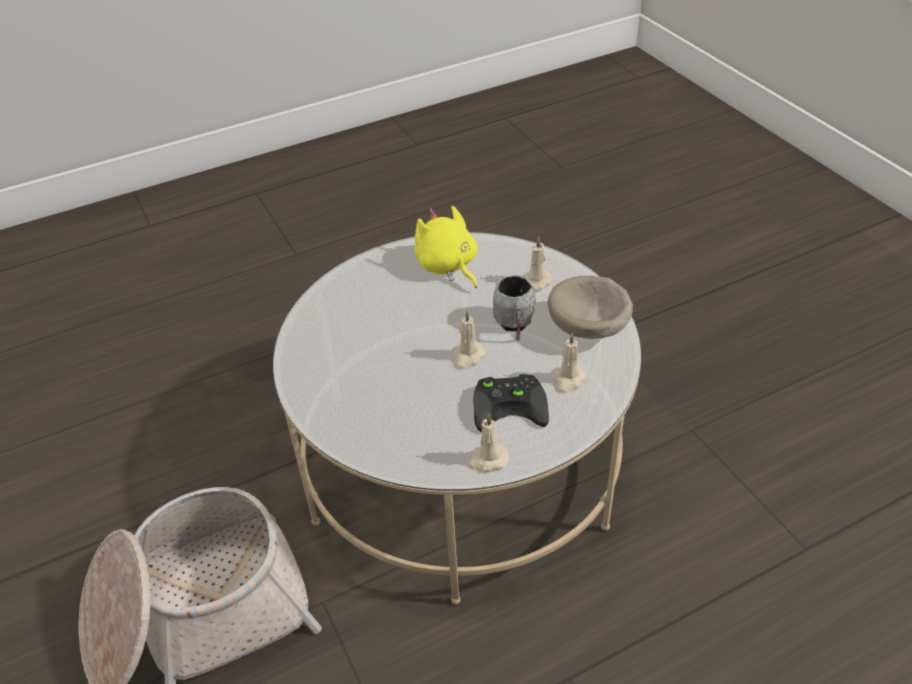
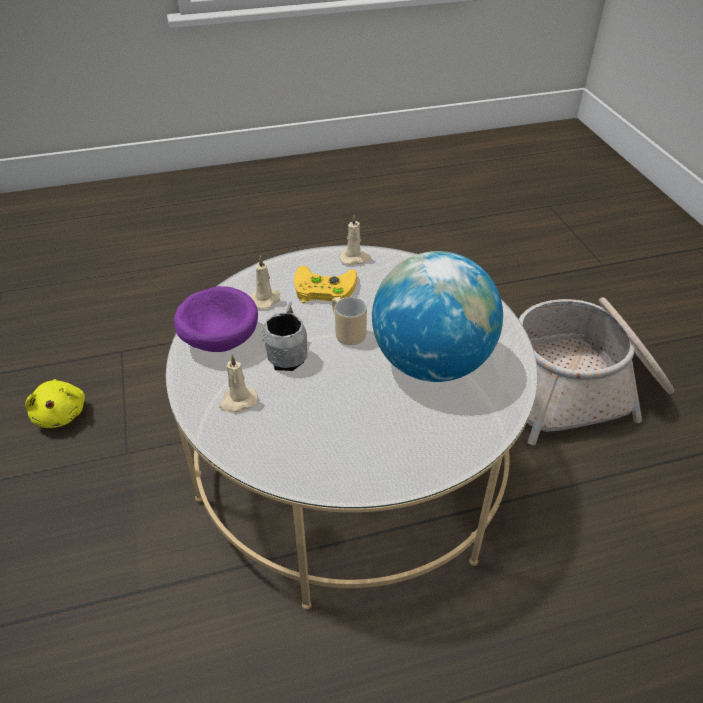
camera: 170 degrees left, 0 degrees up
yellow plush toy [414,206,478,288] -> yellow plush toy moved to [25,379,85,428]
beige candle [452,310,486,369] -> beige mug [332,297,367,345]
black game controller [473,374,549,432] -> yellow game controller [294,265,357,303]
beige bowl [548,276,633,339] -> purple bowl [174,286,258,352]
none -> globe [372,251,503,382]

